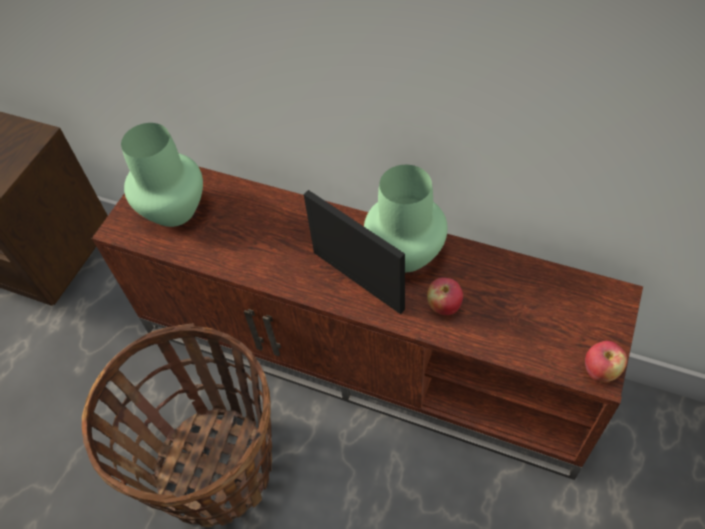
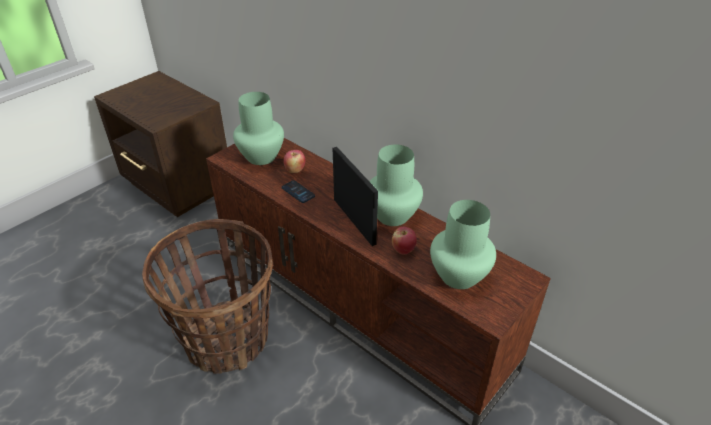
camera: 15 degrees right, 15 degrees down
apple [585,341,627,382] -> apple moved to [283,150,305,173]
none -> phone [282,180,315,203]
none -> green vase [430,200,496,289]

